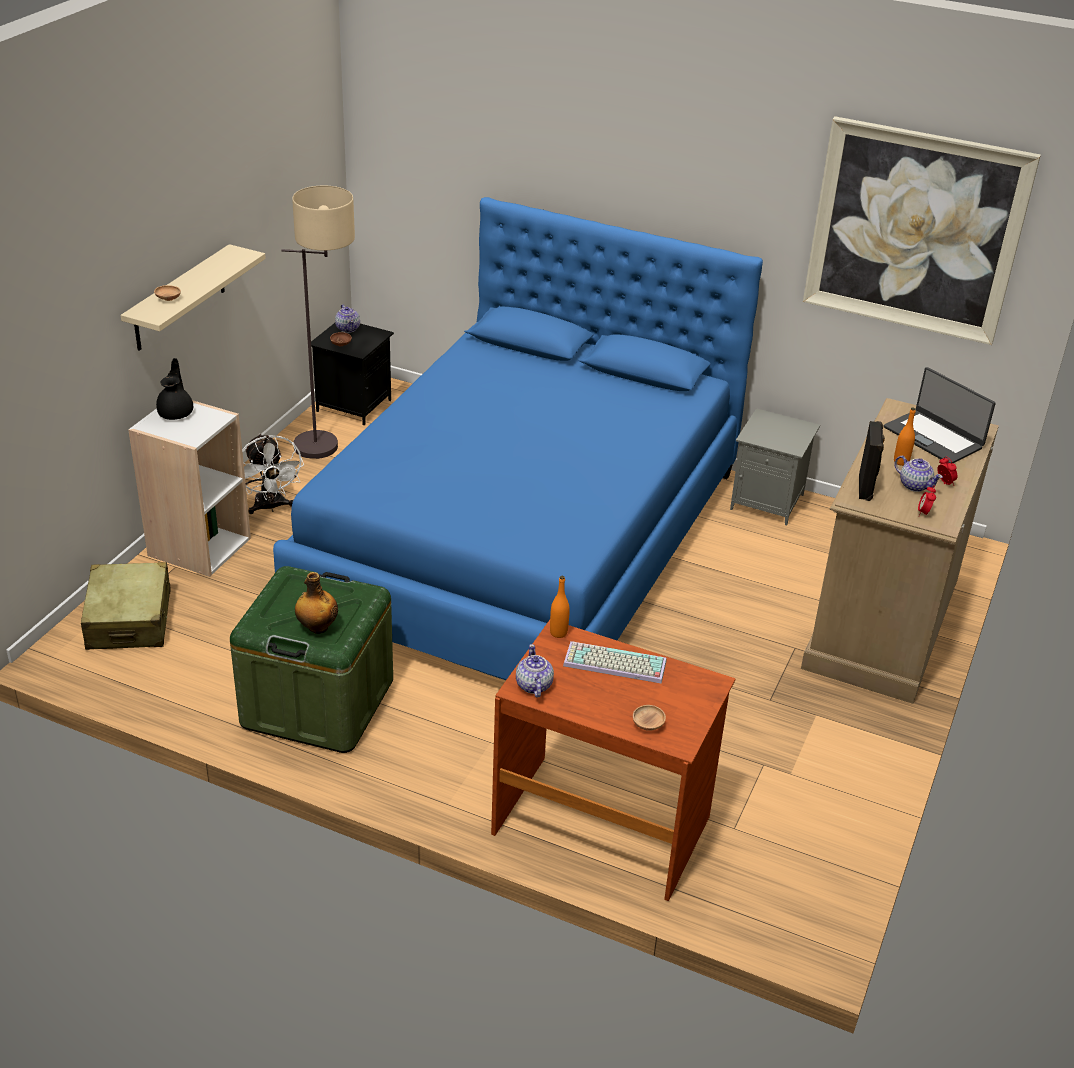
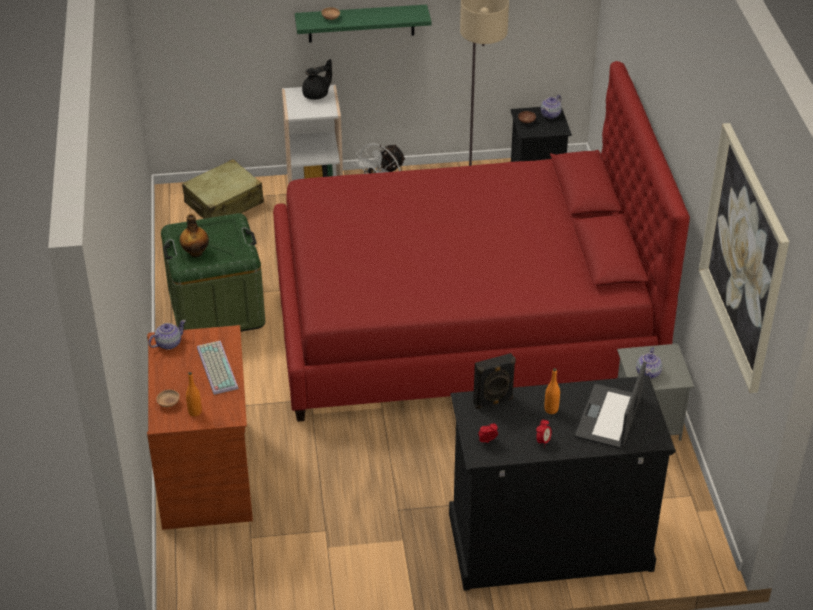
camera: 60 degrees right, 5 degrees up
beige shelf [121,244,266,350] -> green shelf [295,4,431,42]
blue bed [273,197,763,680] -> red bed [273,61,690,422]
orange bottle [550,576,570,638] -> orange bottle moved to [186,372,202,416]
beige dresser [801,398,999,704] -> black dresser [449,376,676,591]
teapot [894,456,943,492] -> teapot moved to [636,347,662,379]

